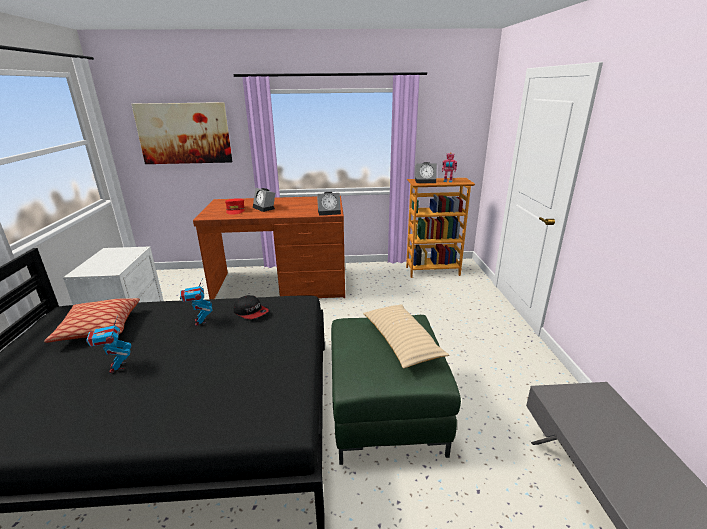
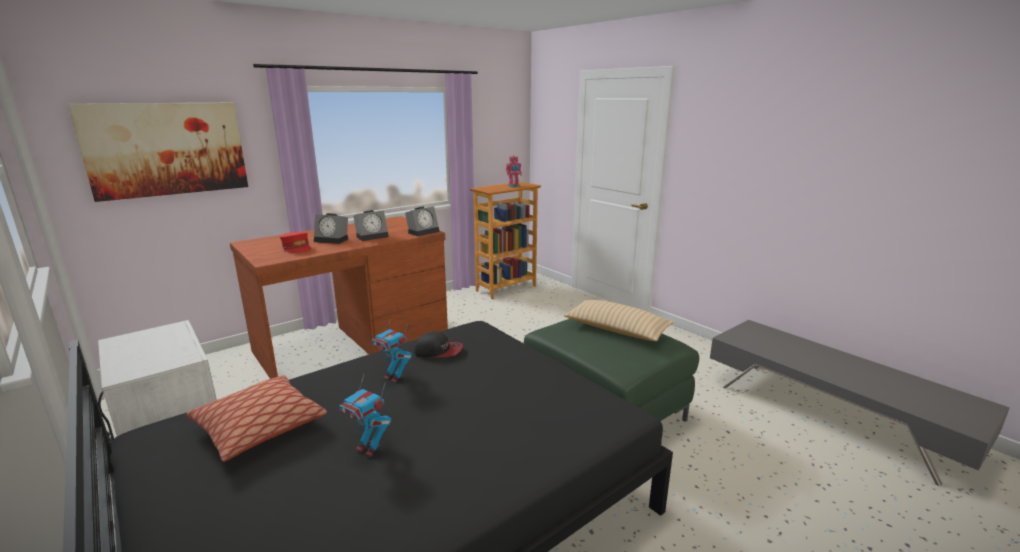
camera: 35 degrees left, 5 degrees down
alarm clock [415,162,437,183] -> alarm clock moved to [353,210,389,241]

